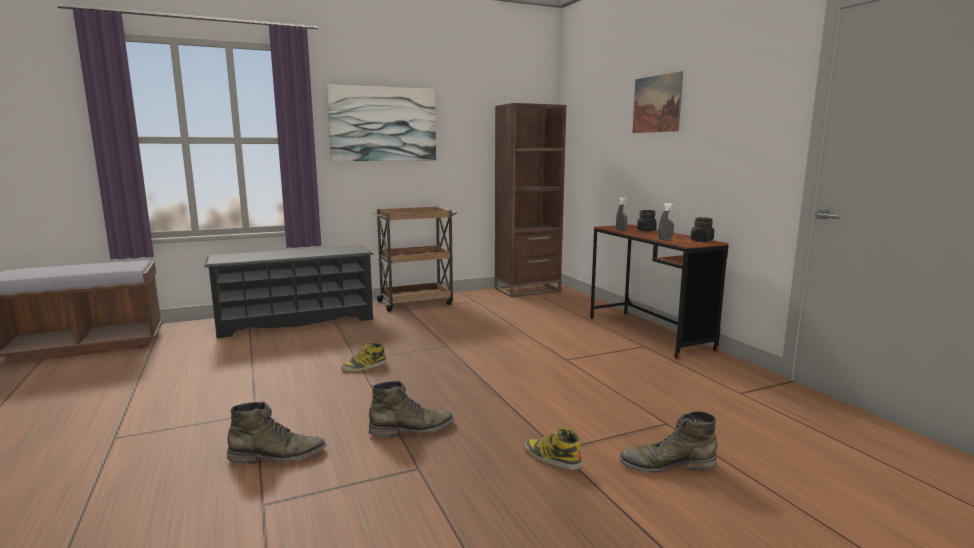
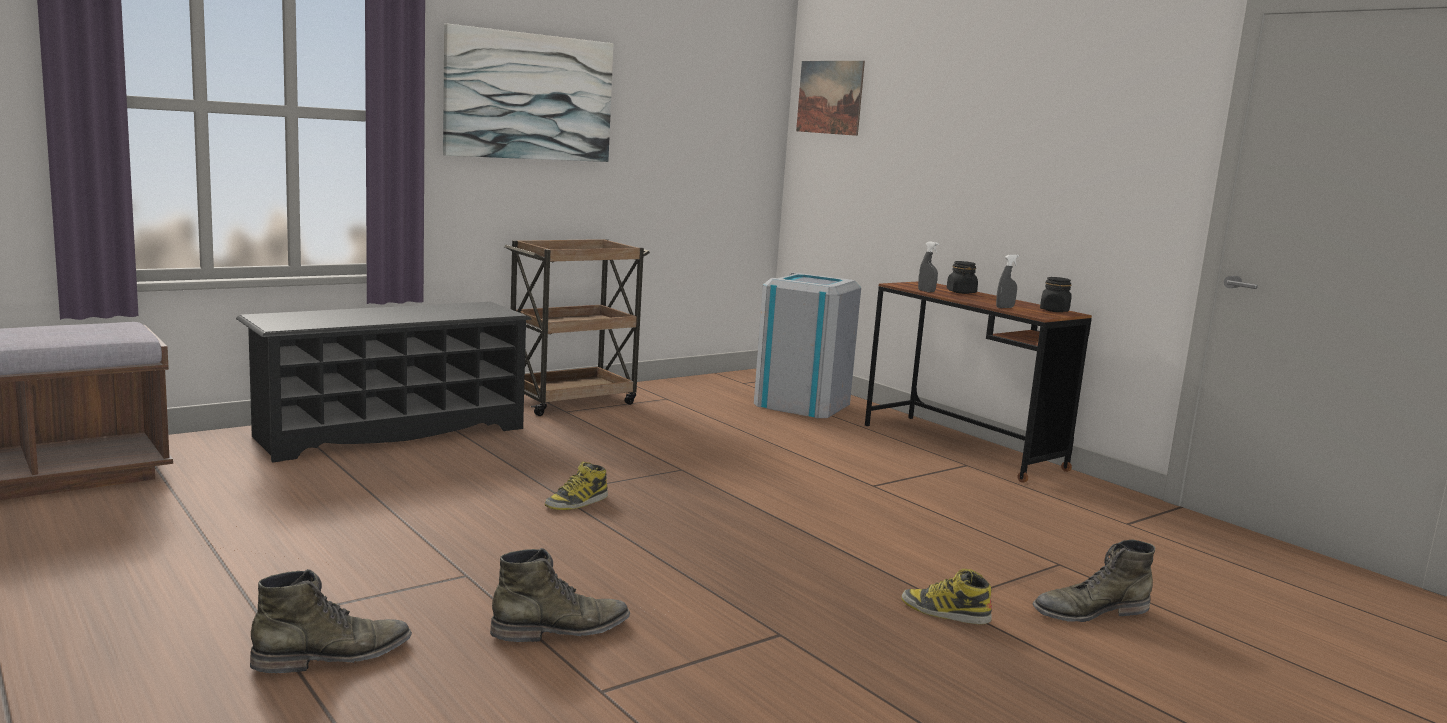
camera: 15 degrees left, 0 degrees up
green boot [369,380,454,437] -> green boot moved to [250,569,412,673]
brown bookcase [494,103,566,297] -> none
picture [632,71,683,133] -> picture moved to [796,61,865,136]
none -> grey trash can [754,273,861,418]

